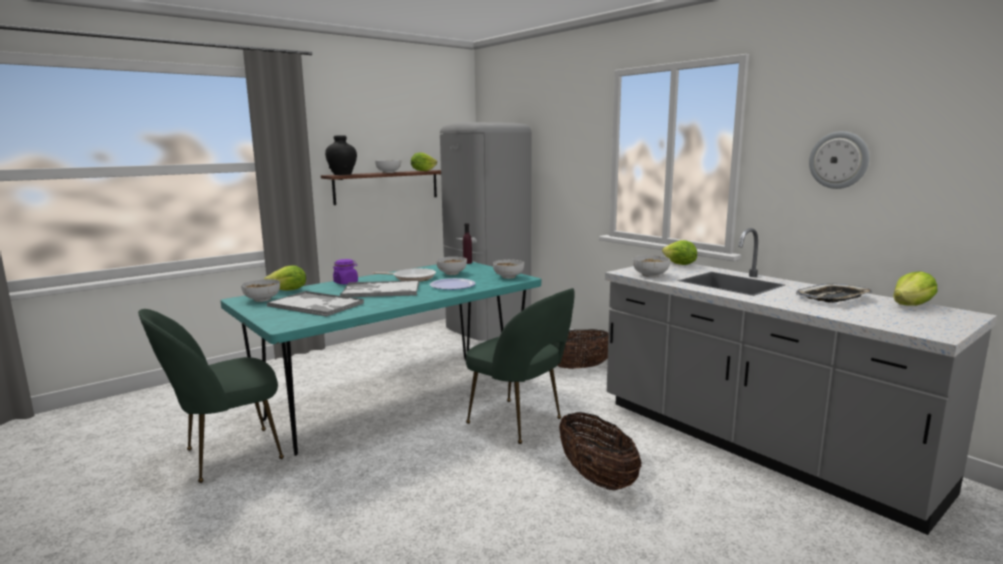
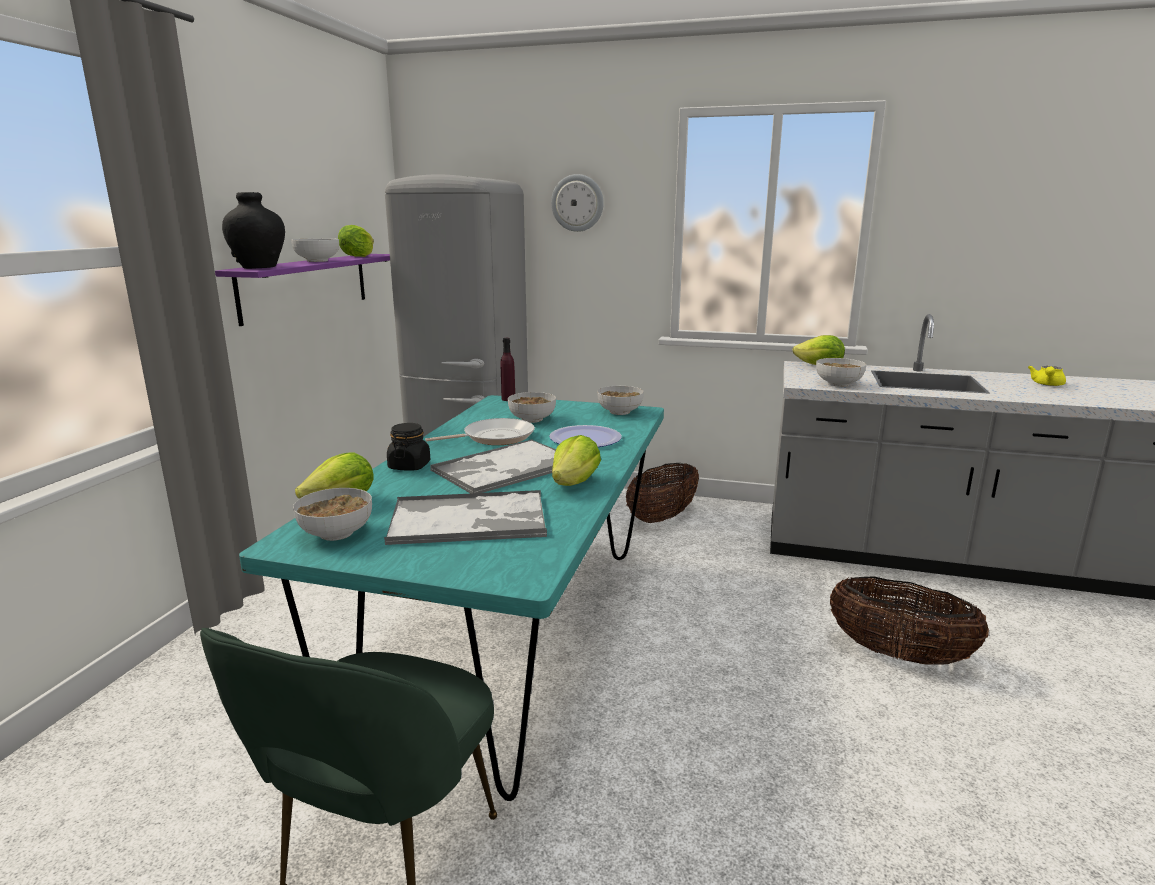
camera: 35 degrees left, 5 degrees up
brown shelf [321,170,441,205] -> purple shelf [215,254,390,326]
purple jar [333,259,358,284] -> black jar [387,423,430,471]
green chair [466,288,575,444] -> none
tray [796,284,873,303] -> yellow teapot [1028,366,1066,386]
wall clock [809,131,869,189] -> wall clock moved to [551,174,604,232]
lettuce [893,271,937,306] -> lettuce moved to [552,435,601,486]

